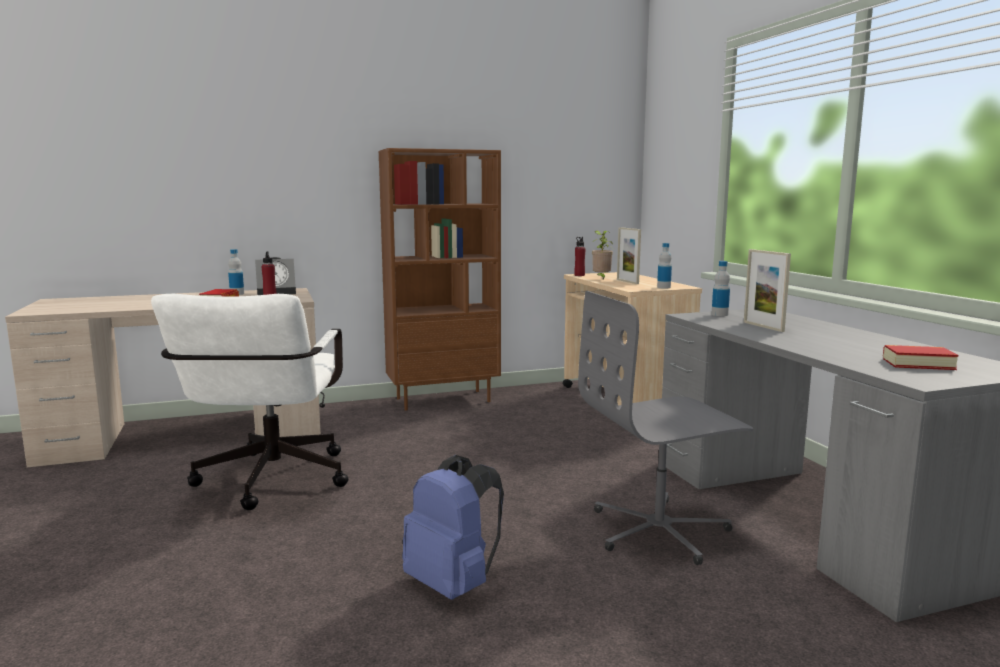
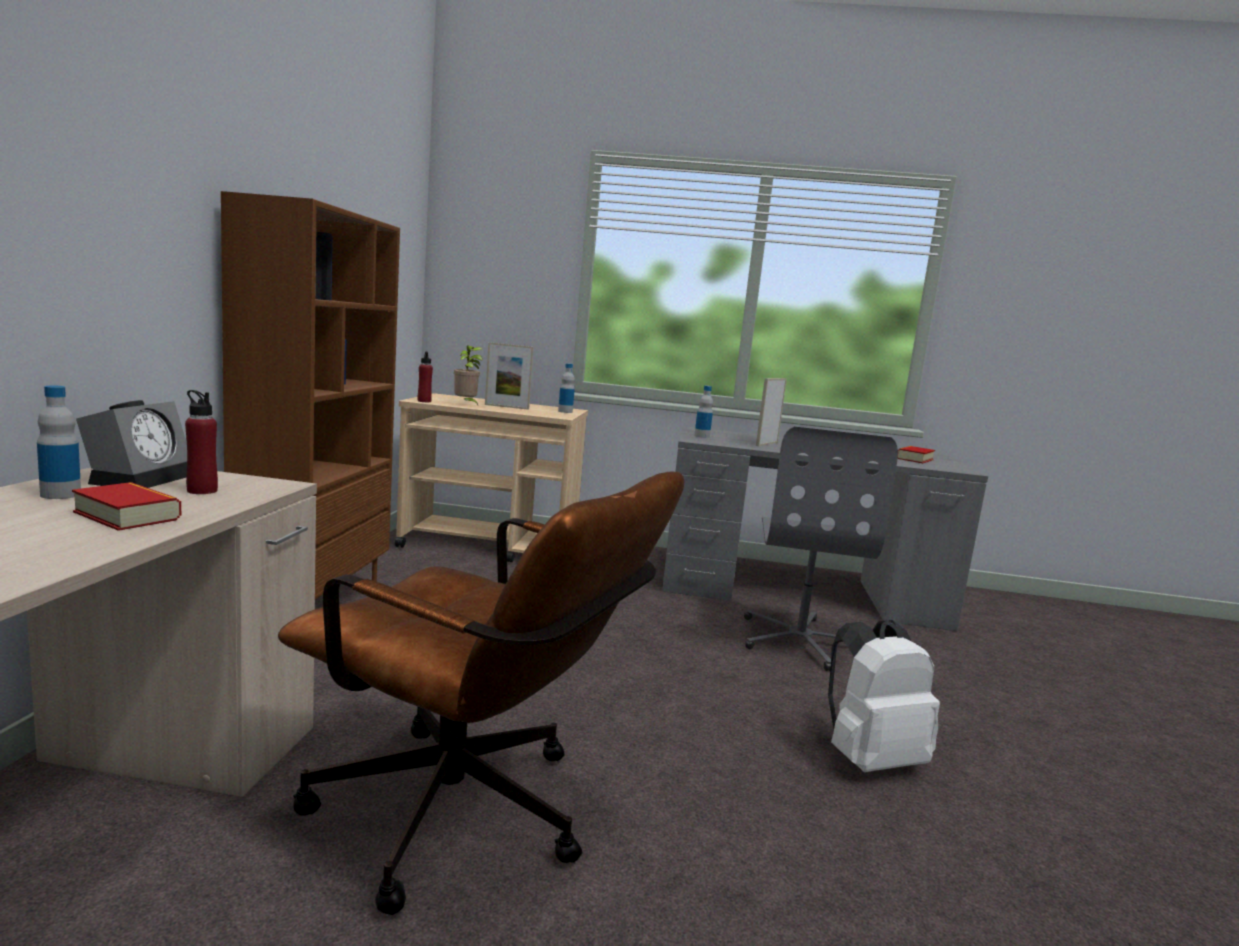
camera: 65 degrees left, 0 degrees up
white office chair [151,294,348,510] -> brown office chair [278,471,684,915]
blue backpack [402,455,504,600] -> white backpack [828,620,940,772]
picture frame [744,249,791,332] -> picture frame turned 120 degrees clockwise [756,378,787,446]

